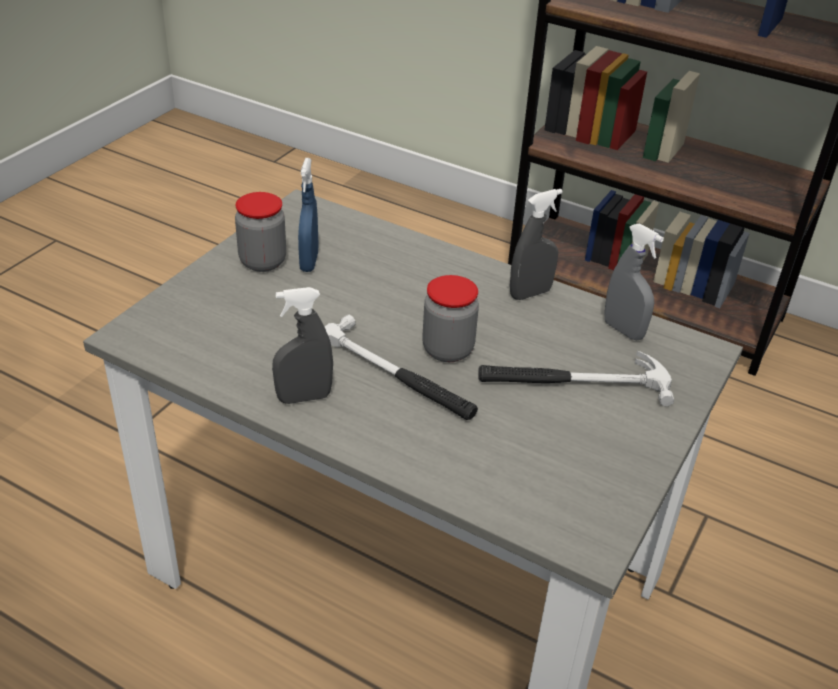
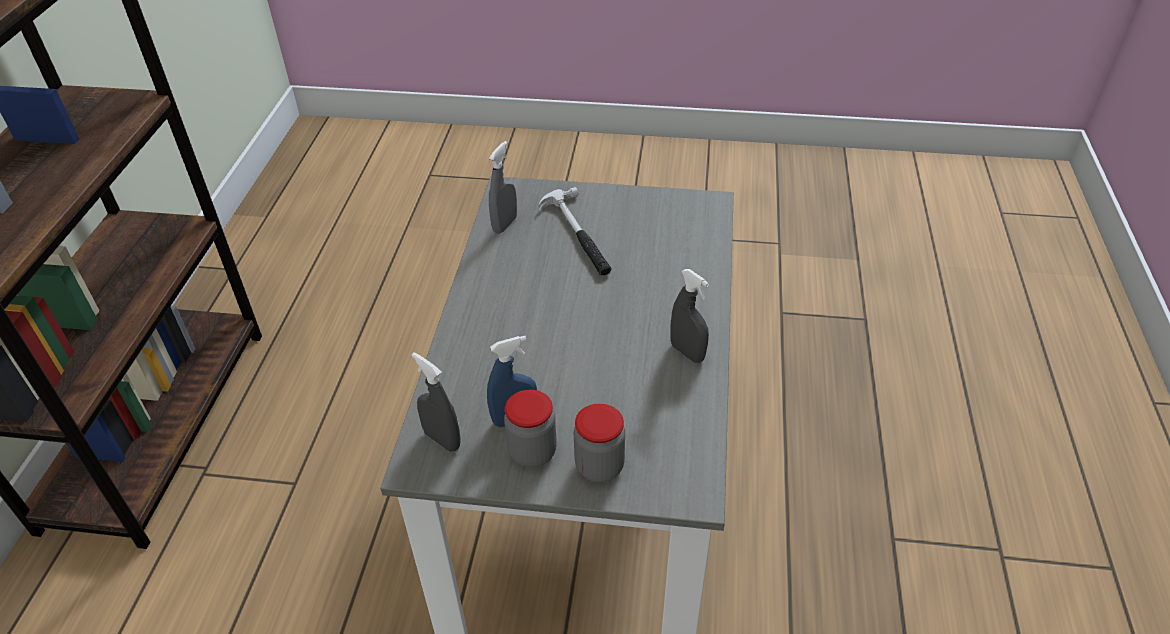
camera: 110 degrees left, 5 degrees up
hammer [325,315,478,420] -> none
jar [422,275,479,362] -> jar moved to [574,404,625,483]
grey spray bottle [510,189,563,300] -> grey spray bottle moved to [411,352,461,452]

